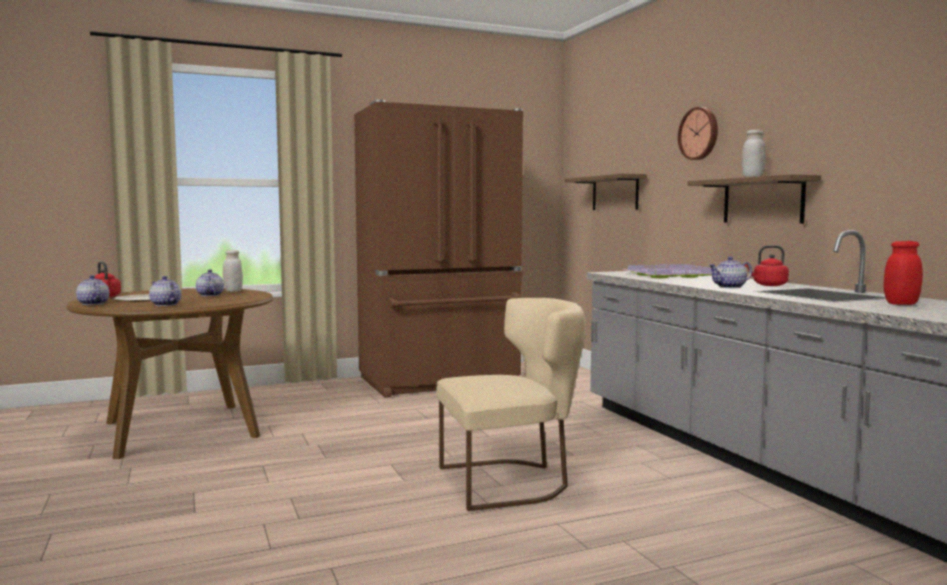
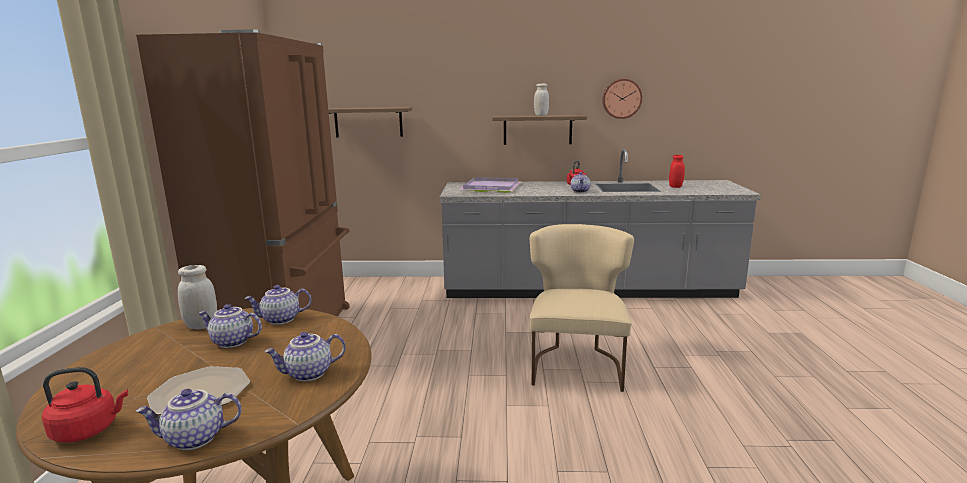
camera: 65 degrees left, 10 degrees up
wall clock [678,107,718,160] -> wall clock moved to [602,79,642,119]
none -> teapot [244,285,312,325]

